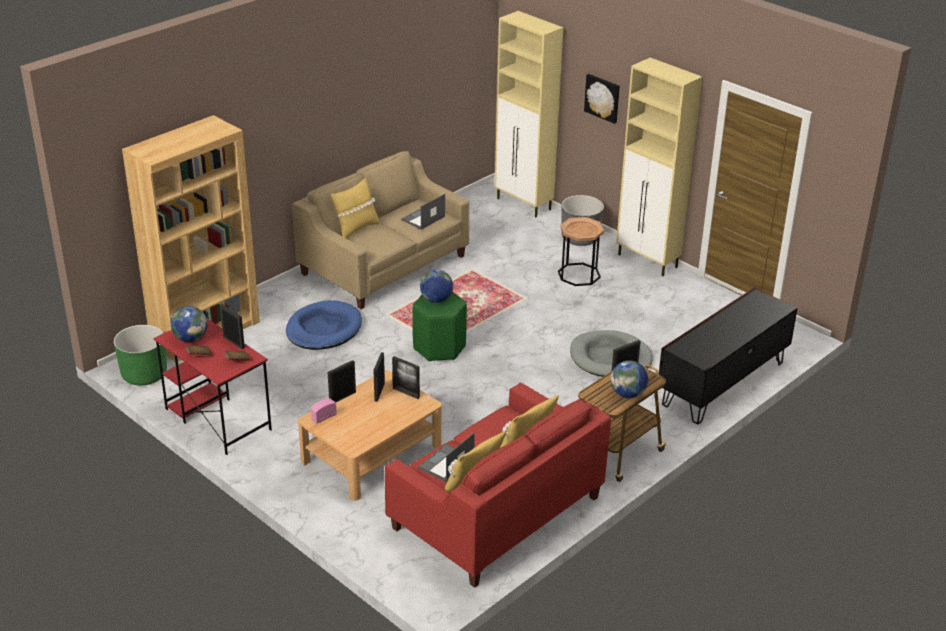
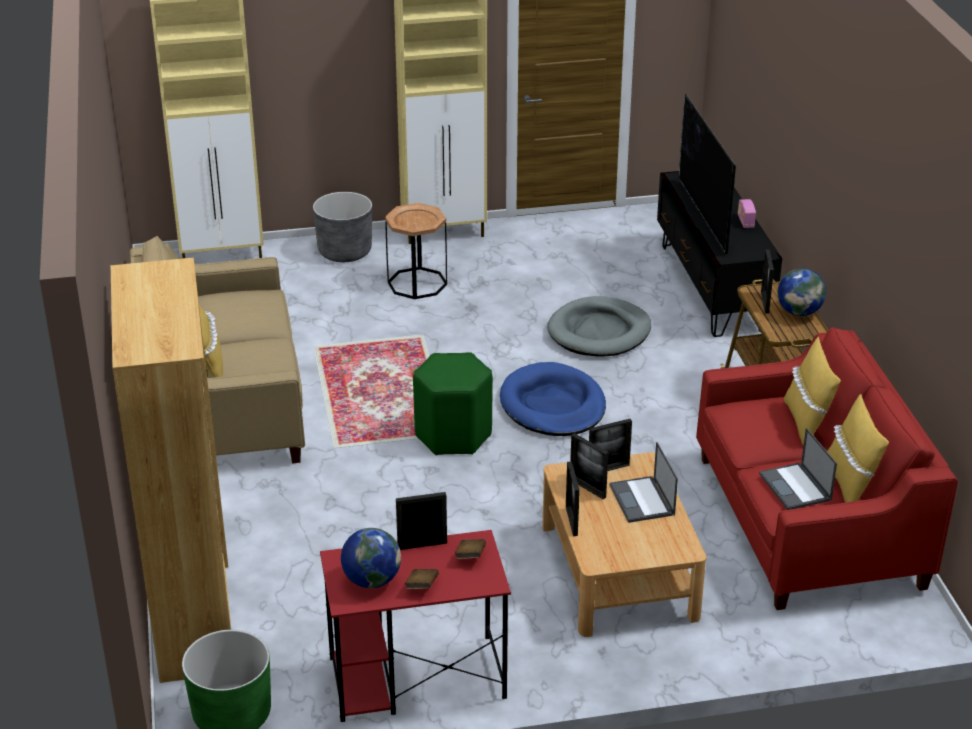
camera: 55 degrees left, 0 degrees up
blue dog bed [286,300,362,350] -> blue dog bed moved to [500,362,606,436]
radio [311,398,337,424] -> radio moved to [738,199,756,228]
laptop [401,194,445,229] -> laptop moved to [609,442,678,523]
globe [420,270,453,303] -> none
picture [584,74,620,124] -> none
none -> television [679,94,736,254]

